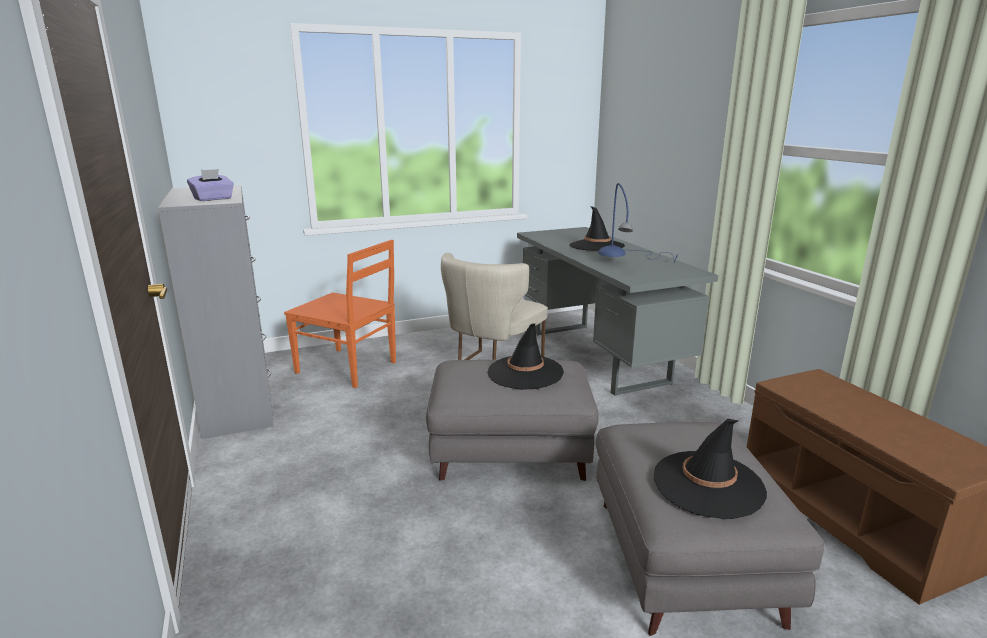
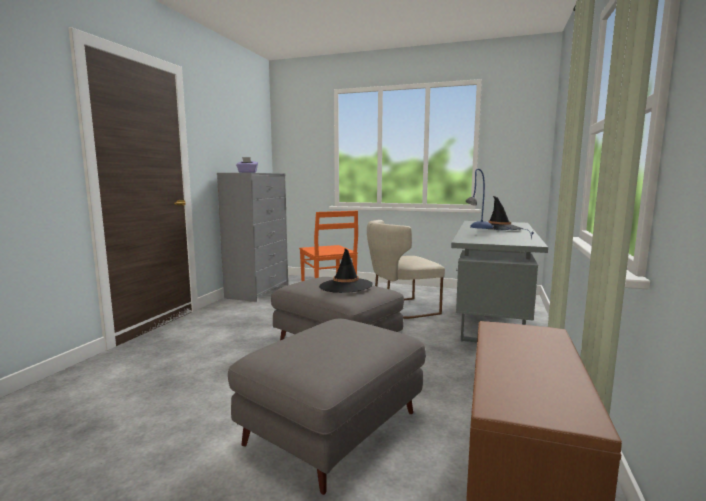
camera: 40 degrees right, 10 degrees down
black hat [654,419,767,519] -> none

